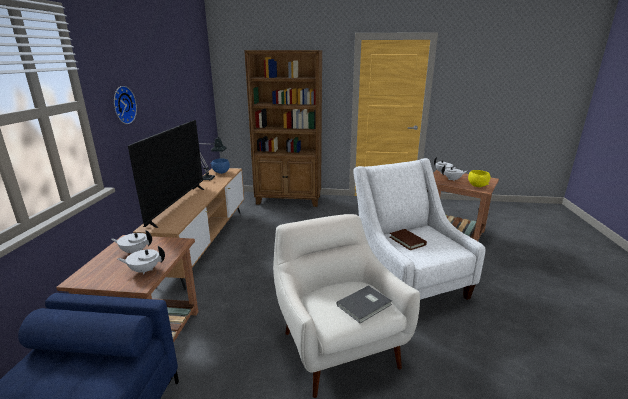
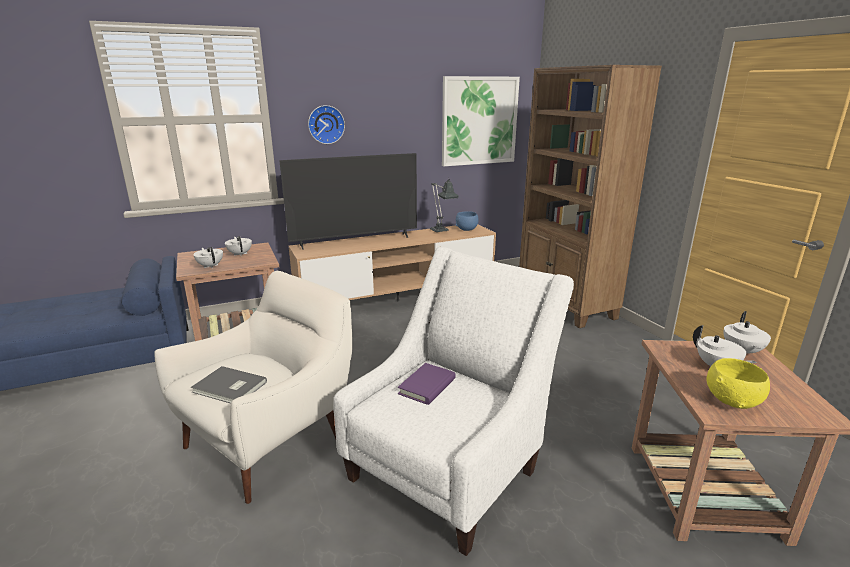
camera: 60 degrees right, 0 degrees up
brown book [390,229,427,250] -> purple book [398,363,456,405]
none -> picture [442,76,520,166]

